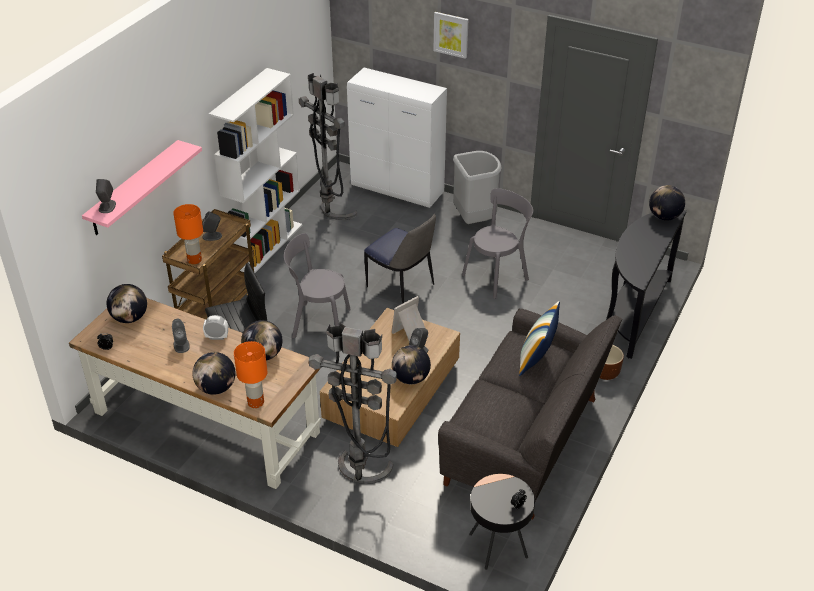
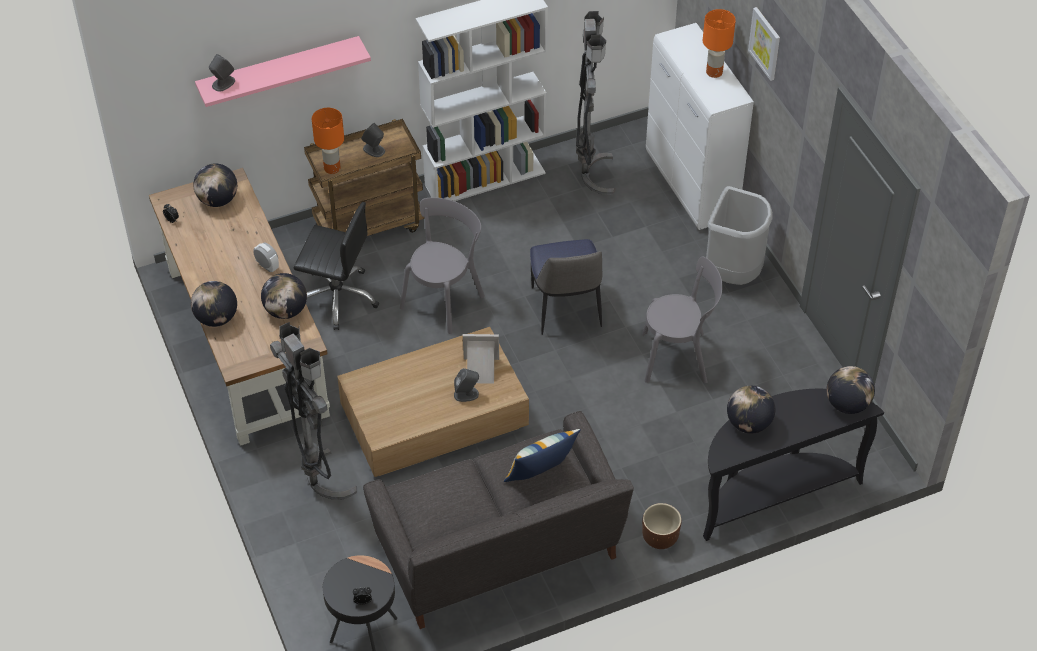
camera: 40 degrees right, 10 degrees up
grey speaker [172,319,190,353] -> none
orange table lamp [234,341,268,408] -> orange table lamp moved to [703,9,736,78]
grey chair [284,233,351,338] -> grey chair turned 75 degrees clockwise [400,197,485,334]
globe [392,345,431,384] -> globe moved to [727,385,775,434]

